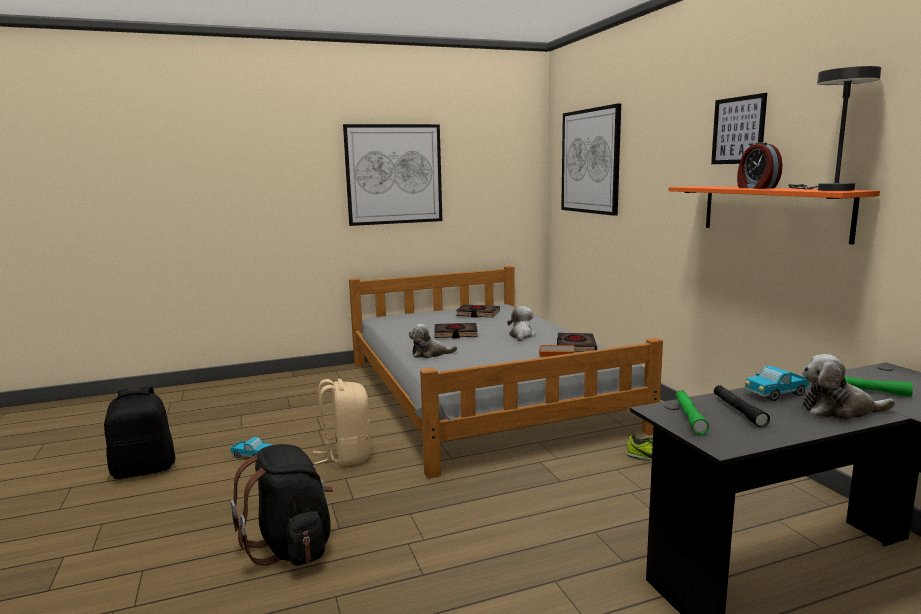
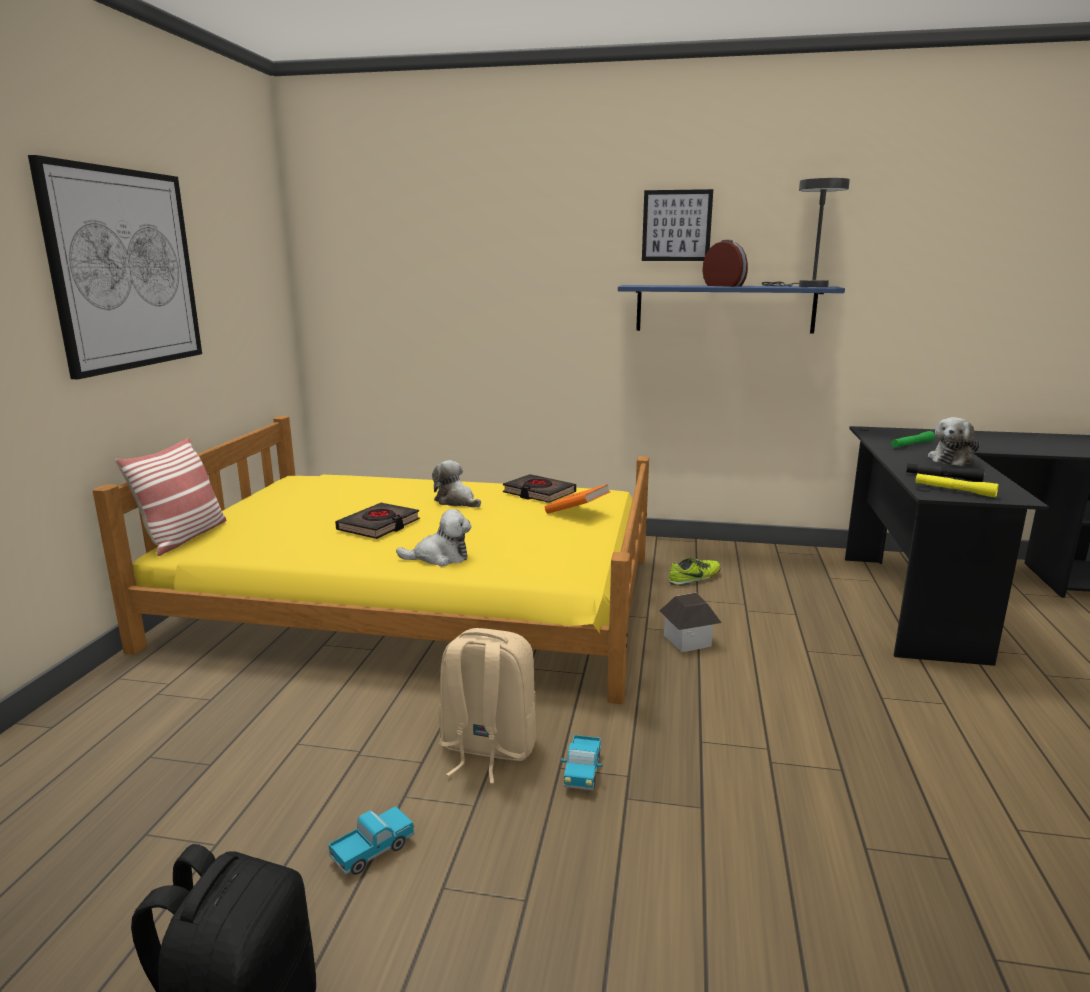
camera: 60 degrees left, 5 degrees up
black backpack [231,444,333,566] -> none
grey bed [349,266,663,479] -> yellow bed [92,416,649,704]
plush toy [409,324,457,358] -> plush toy turned 120 degrees counterclockwise [396,509,472,567]
black book [456,304,500,318] -> none
picture [561,104,621,216] -> none
orange shelf [669,186,880,245] -> blue shelf [618,285,845,334]
green flashlight [676,390,709,435] -> yellow flashlight [915,473,999,498]
alarm clock [737,142,782,189] -> alarm clock turned 150 degrees counterclockwise [702,240,748,287]
toy truck [745,366,809,401] -> toy truck moved to [561,735,602,790]
none -> pillow [115,437,226,556]
none -> toy house [660,592,722,652]

